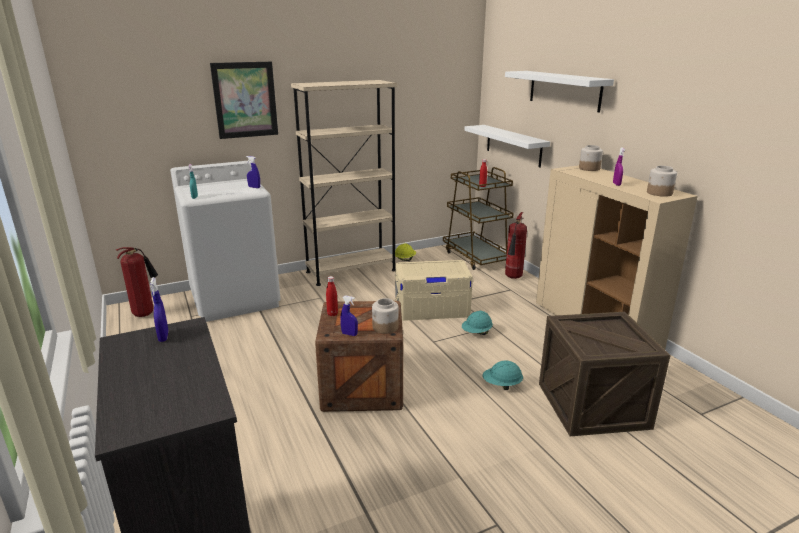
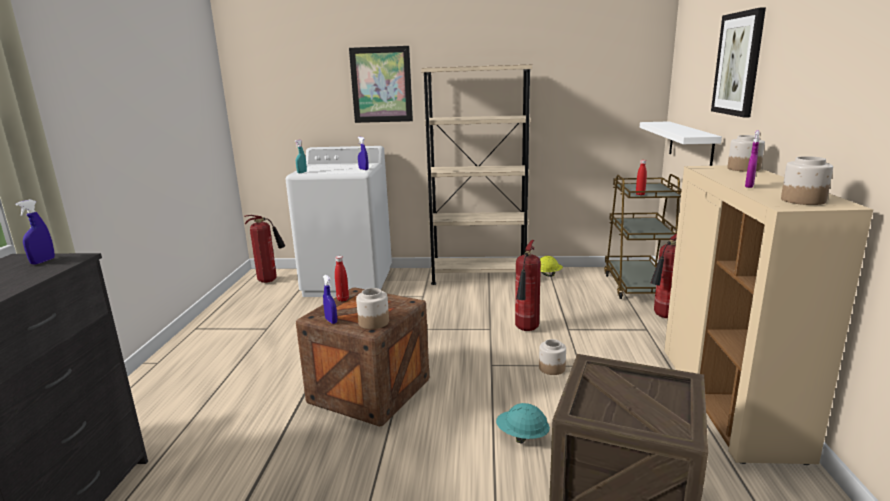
camera: 30 degrees right, 5 degrees down
beige storage box [395,260,473,321] -> fire extinguisher [515,240,541,331]
turquoise hard hat [462,311,493,335] -> jar [539,339,566,375]
white shelf [505,71,614,113] -> picture [711,7,766,117]

